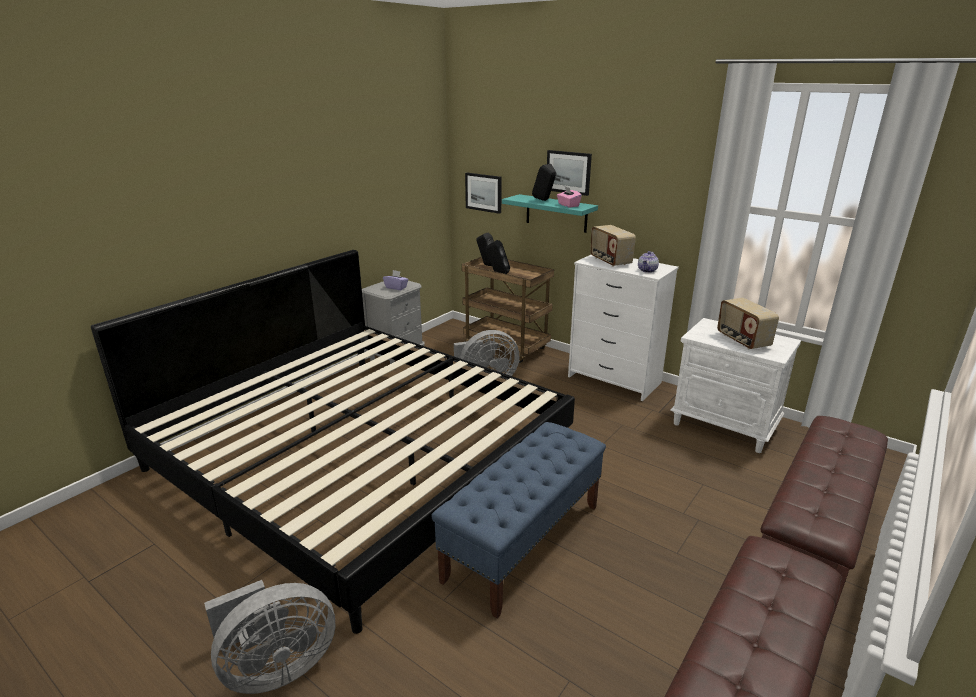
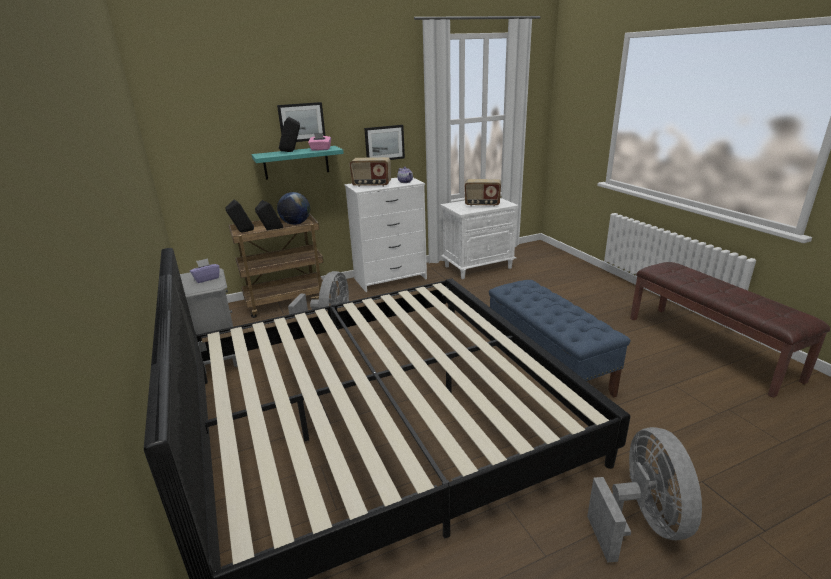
camera: 60 degrees left, 0 degrees up
picture [465,173,502,214] -> picture moved to [364,125,405,160]
brown bench [761,416,888,630] -> none
none -> globe [277,192,310,225]

